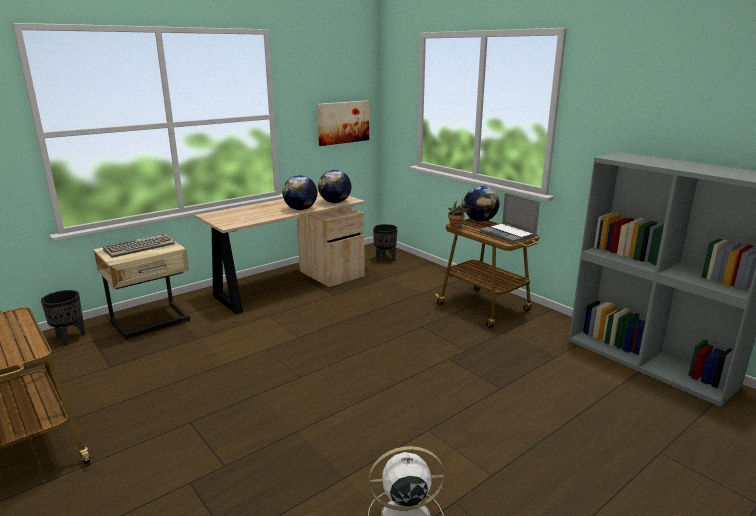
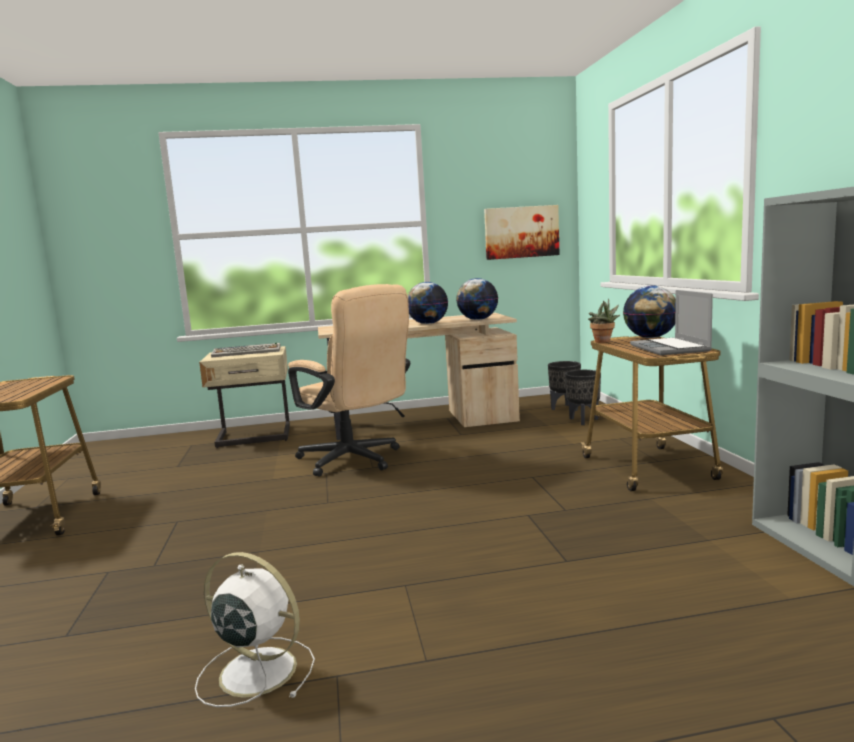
camera: 30 degrees right, 10 degrees down
black planter [41,290,85,346] -> black planter moved to [565,370,601,425]
none -> beige office chair [288,284,410,477]

